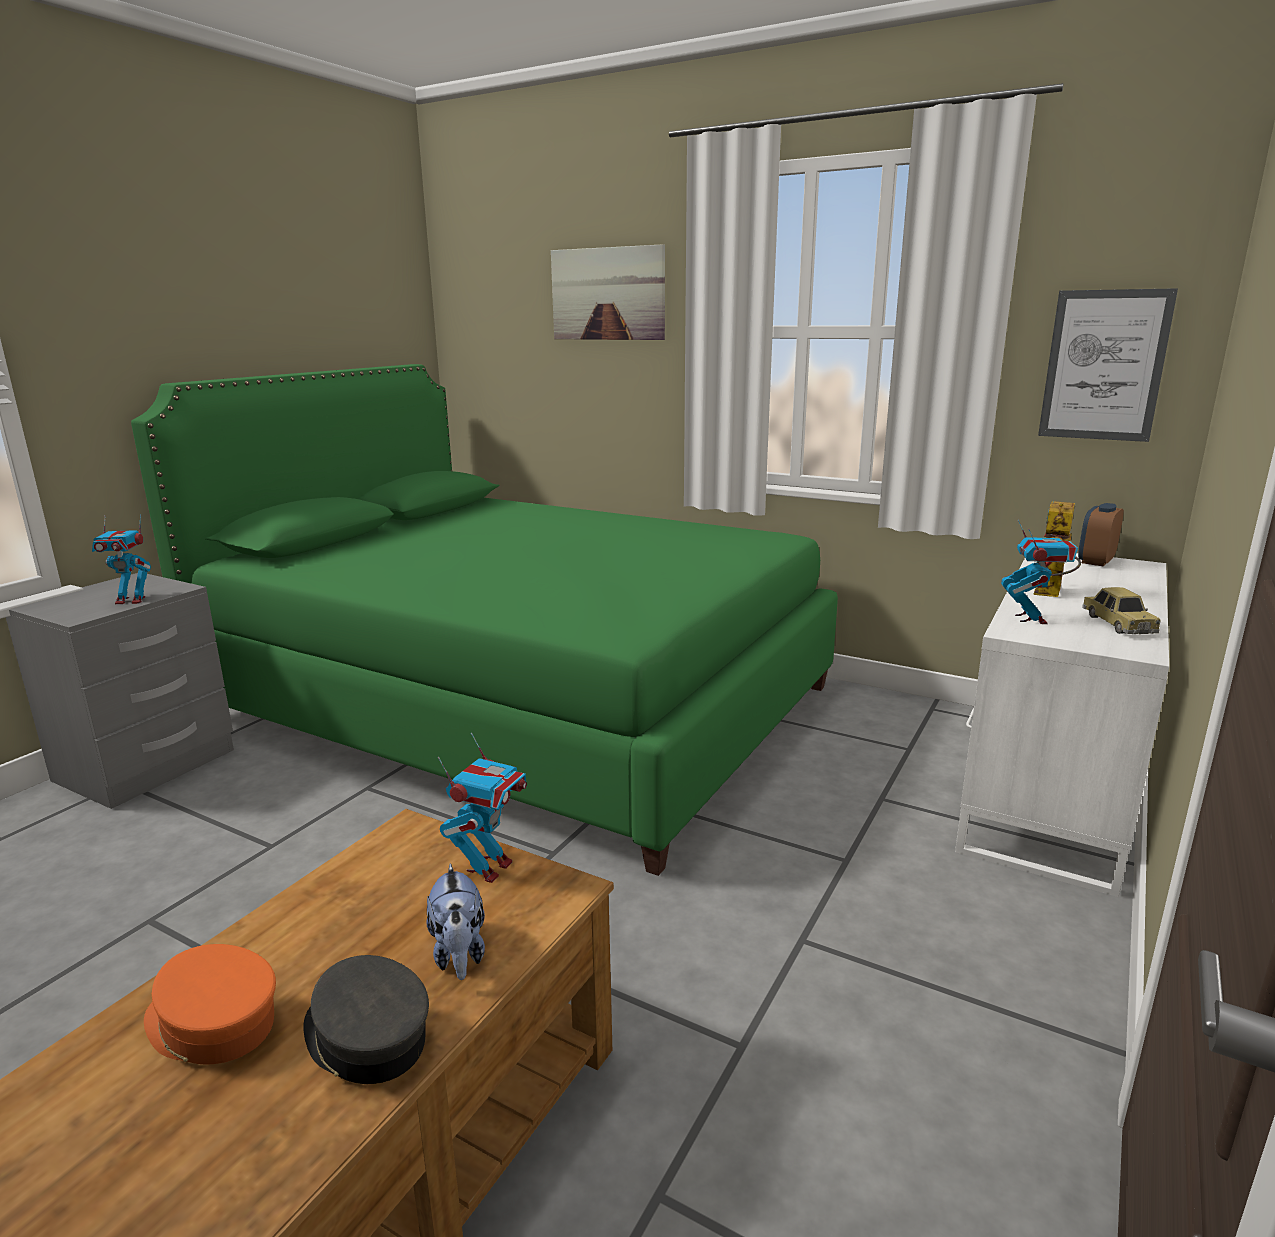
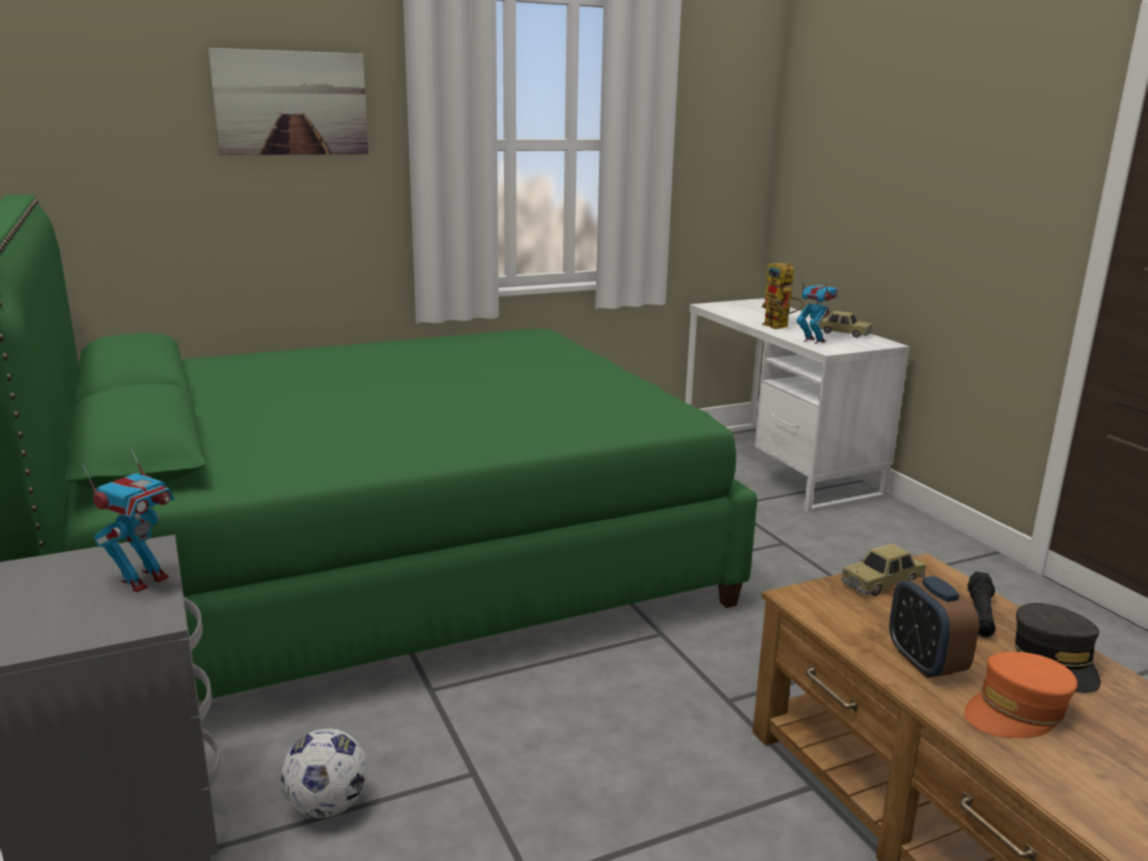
camera: 55 degrees left, 0 degrees up
grey cap [303,955,429,1084] -> grey cap turned 75 degrees counterclockwise [1015,603,1101,693]
plush toy [426,863,485,980] -> black flashlight [968,572,996,638]
toy robot [438,733,527,883] -> toy car [841,543,926,596]
picture [1038,288,1178,442] -> none
alarm clock [1078,503,1124,566] -> alarm clock moved to [889,576,979,678]
none -> football [281,729,368,818]

